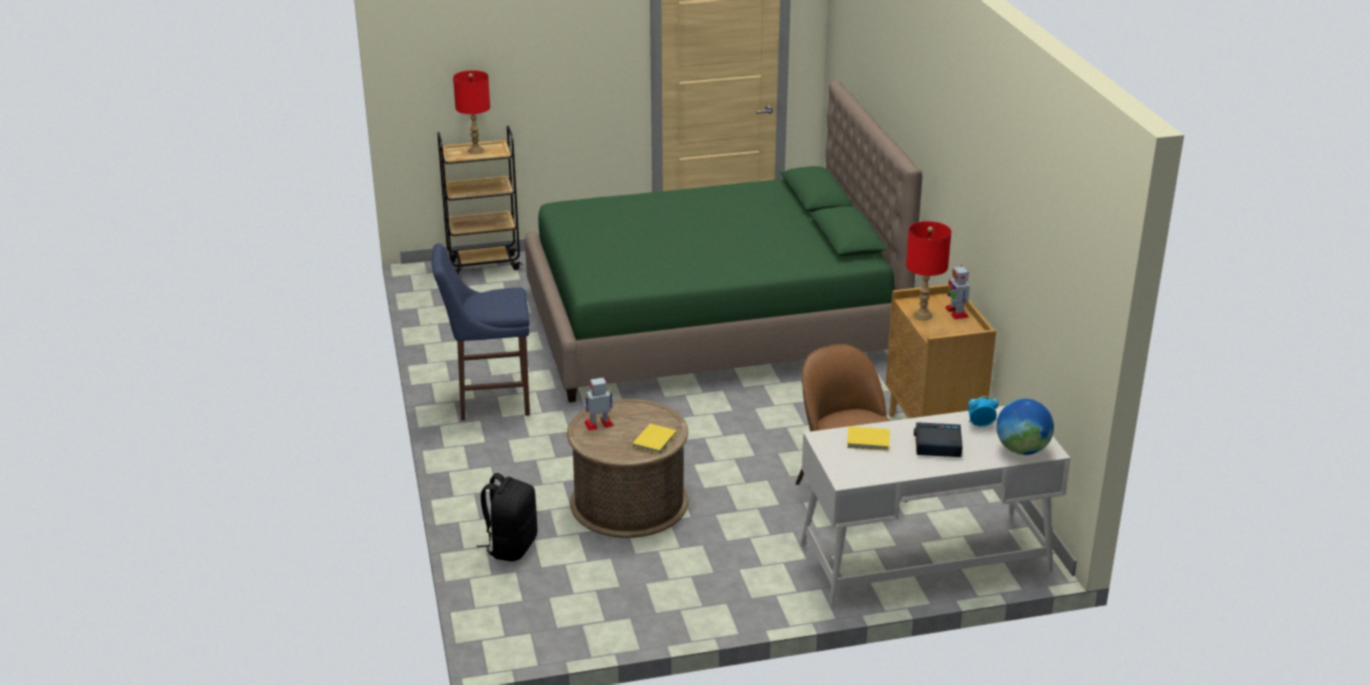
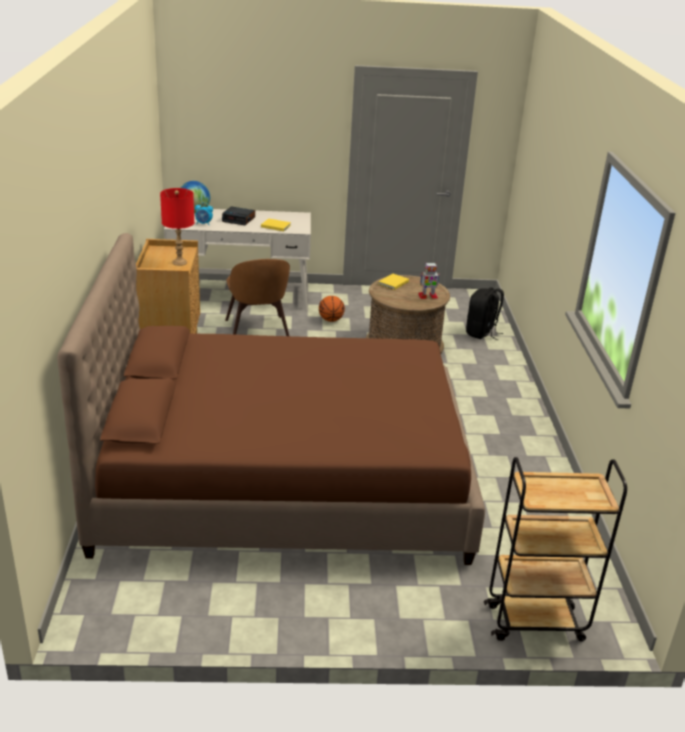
camera: 170 degrees left, 0 degrees up
blue stool [432,243,530,421] -> none
red table lamp [453,70,490,154] -> none
green bed [525,80,922,403] -> brown bed [57,233,485,565]
toy robot [945,265,970,319] -> none
none -> basketball [319,296,345,322]

